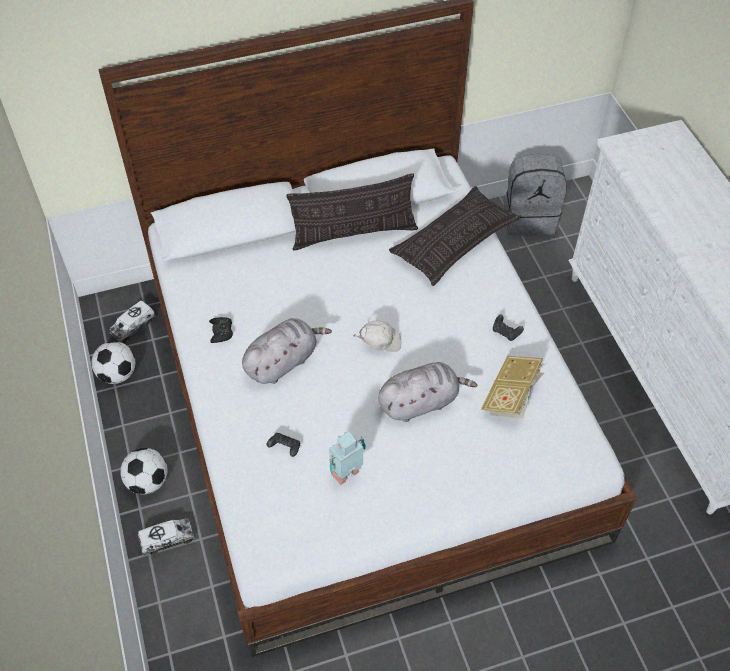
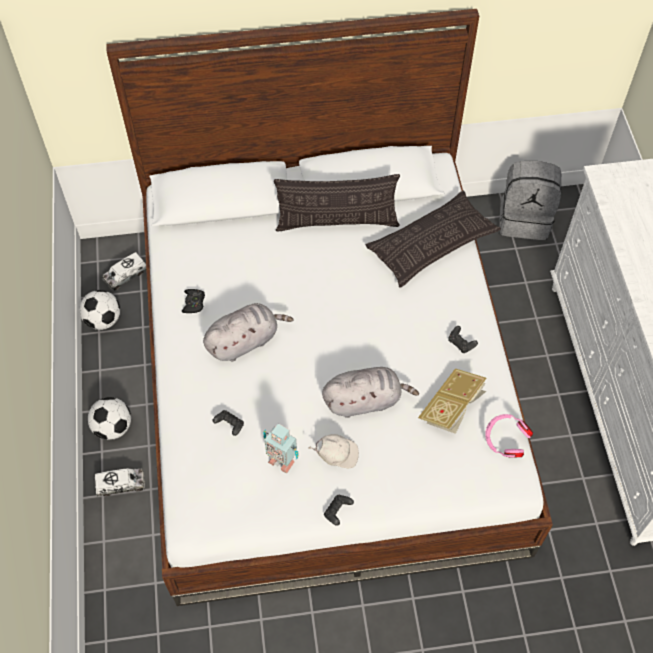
camera: 10 degrees right, 5 degrees up
toy robot [329,431,366,485] -> toy robot turned 120 degrees counterclockwise [263,423,299,474]
white cap [353,321,401,352] -> white cap moved to [308,434,359,468]
none -> black game controller [324,495,354,526]
none -> pink headphones [485,414,533,457]

